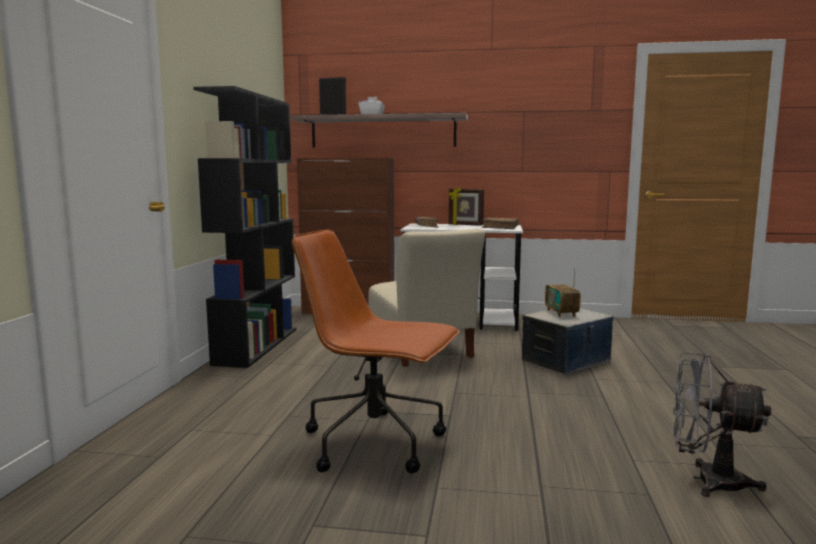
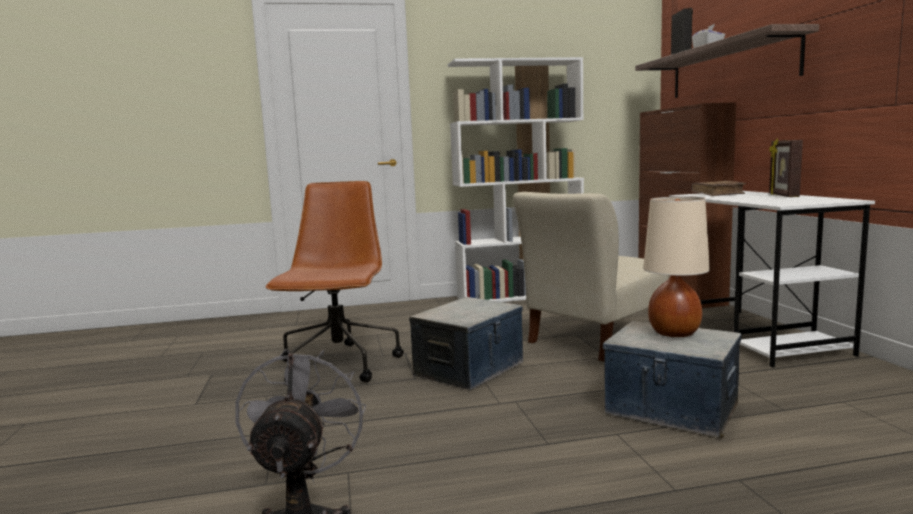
camera: 70 degrees right, 0 degrees up
black bookcase [193,86,297,368] -> white bookcase [448,57,584,302]
brown book [482,218,519,229] -> none
radio [545,268,581,318] -> beige table lamp [643,196,710,337]
none -> storage box [409,297,523,390]

